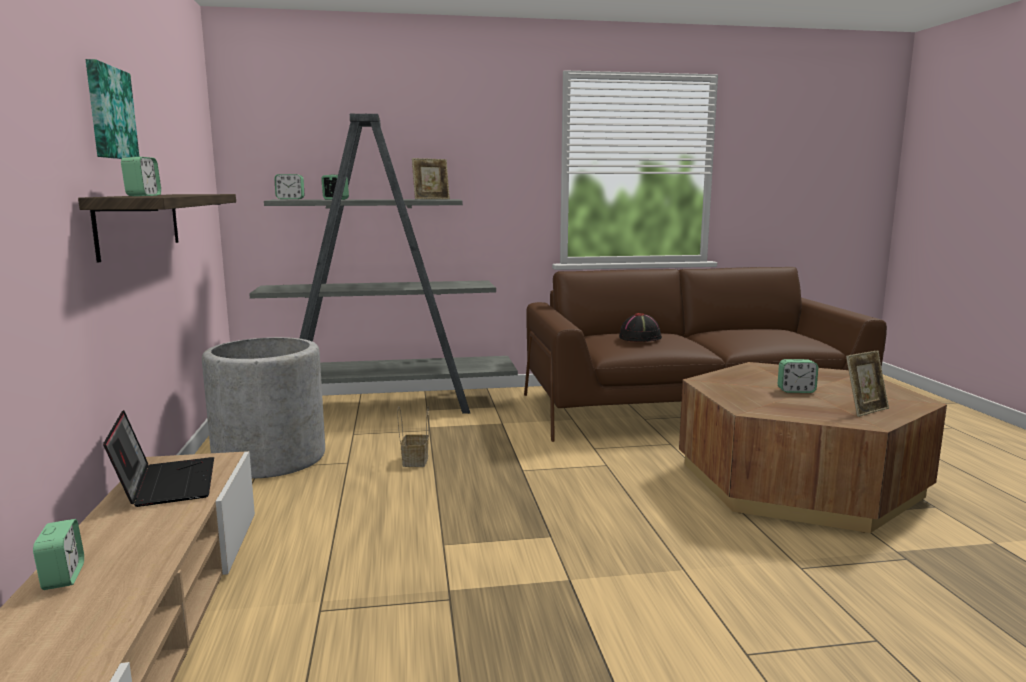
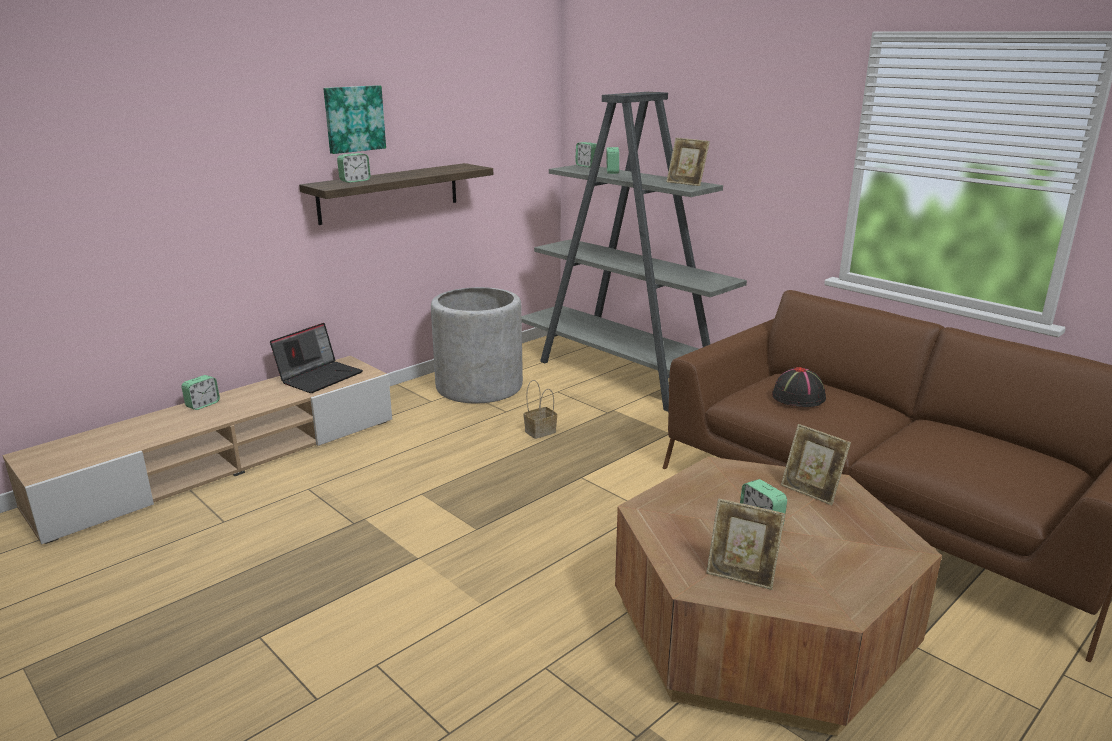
camera: 55 degrees right, 10 degrees up
none -> picture frame [781,424,851,505]

